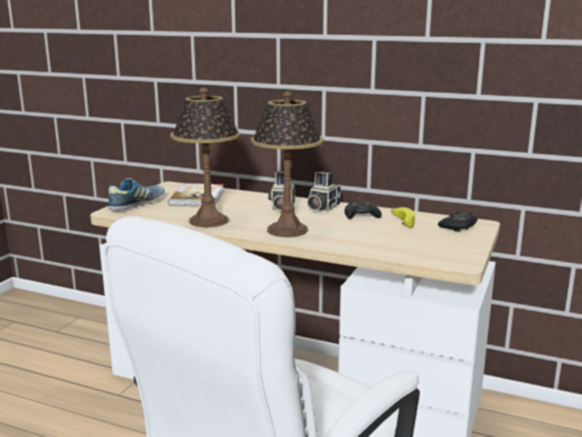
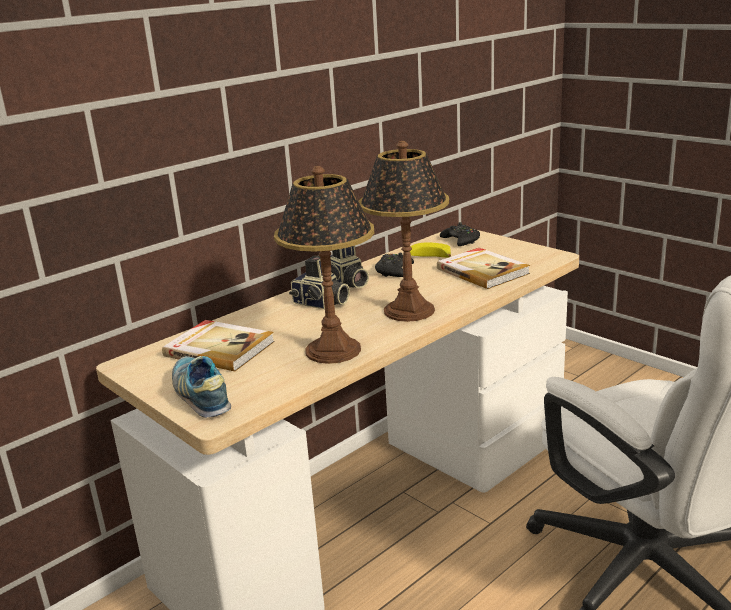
camera: 65 degrees left, 5 degrees up
none -> book [437,248,530,289]

